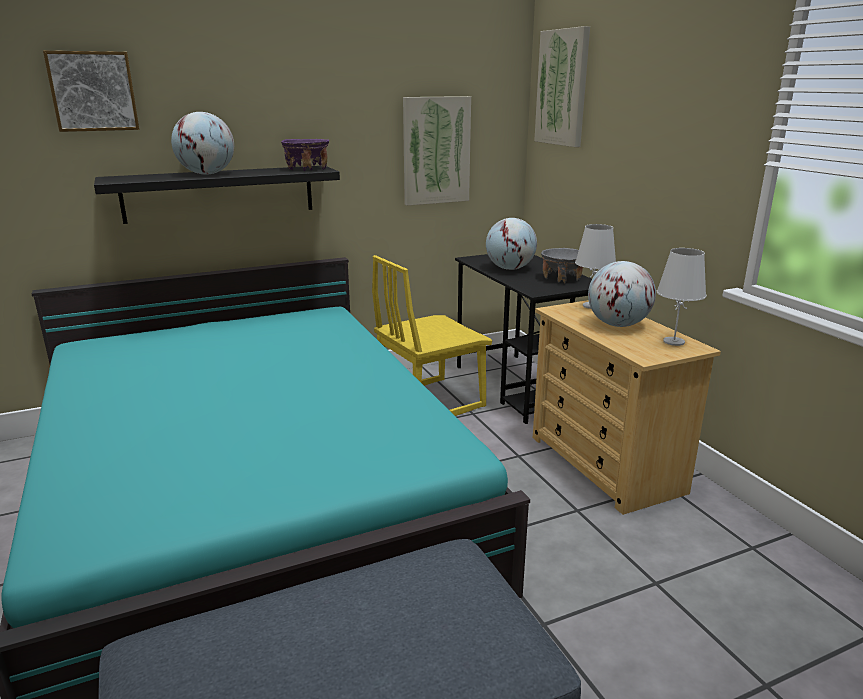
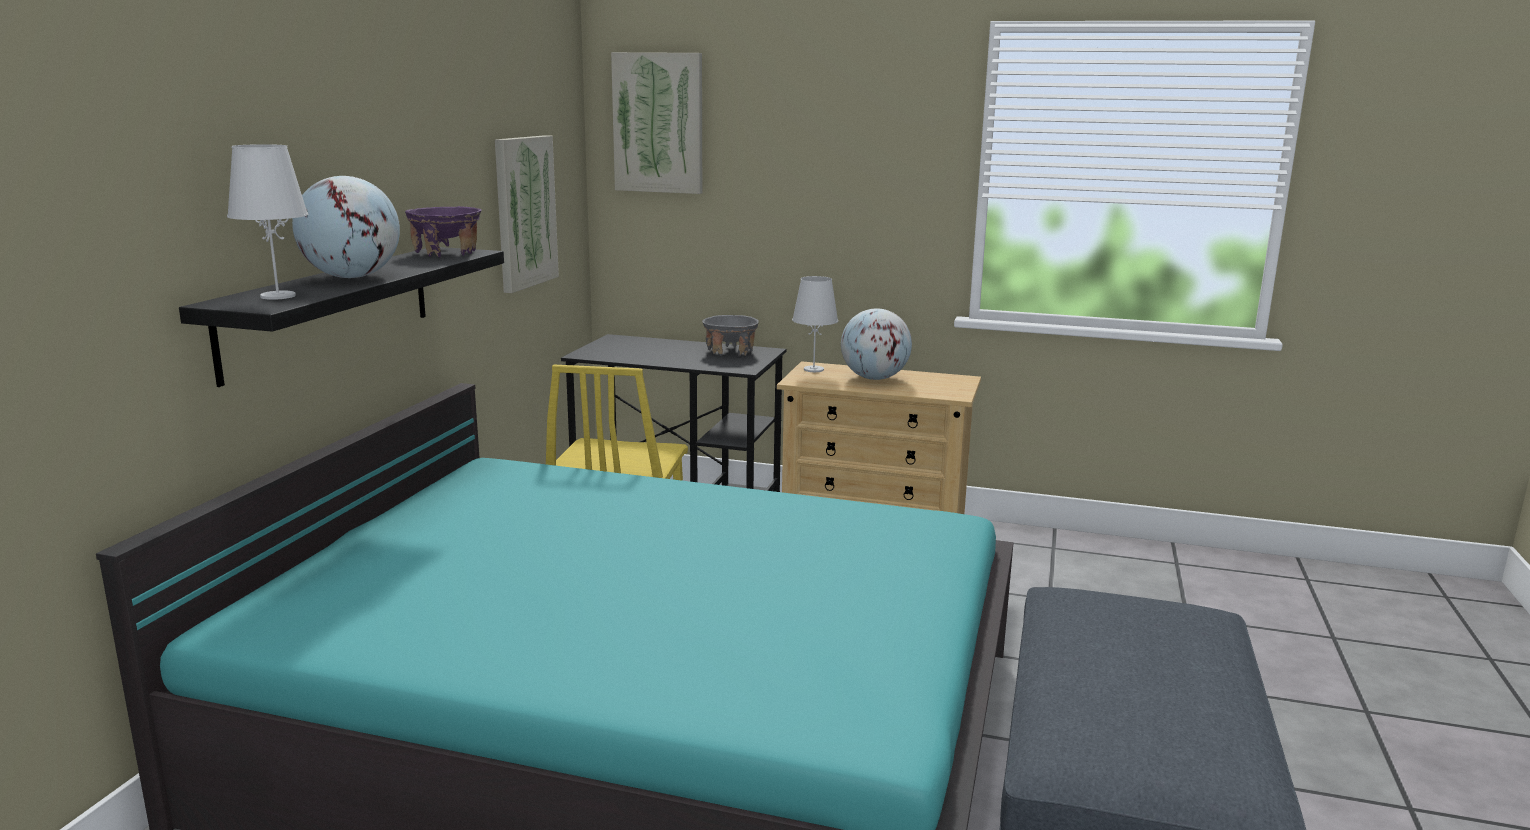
camera: 50 degrees left, 5 degrees down
picture [43,51,139,132] -> none
globe [486,218,537,270] -> none
white table lamp [657,248,706,346] -> white table lamp moved to [227,144,309,300]

